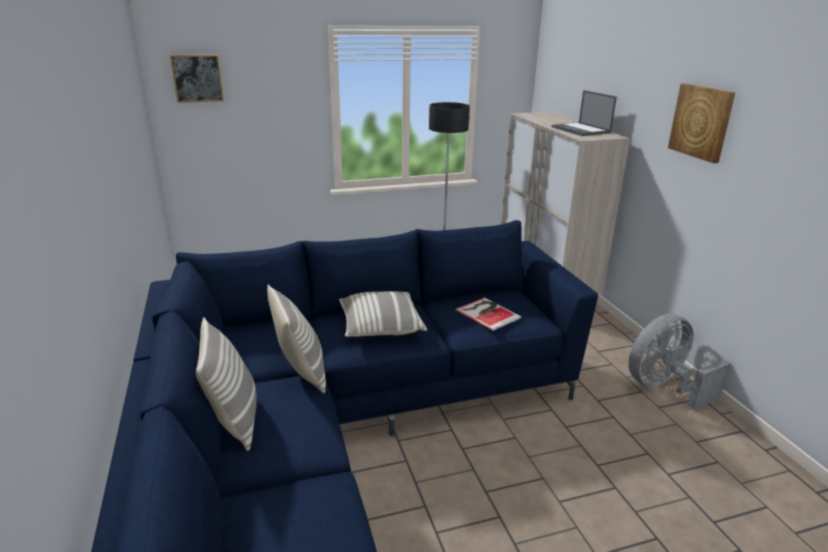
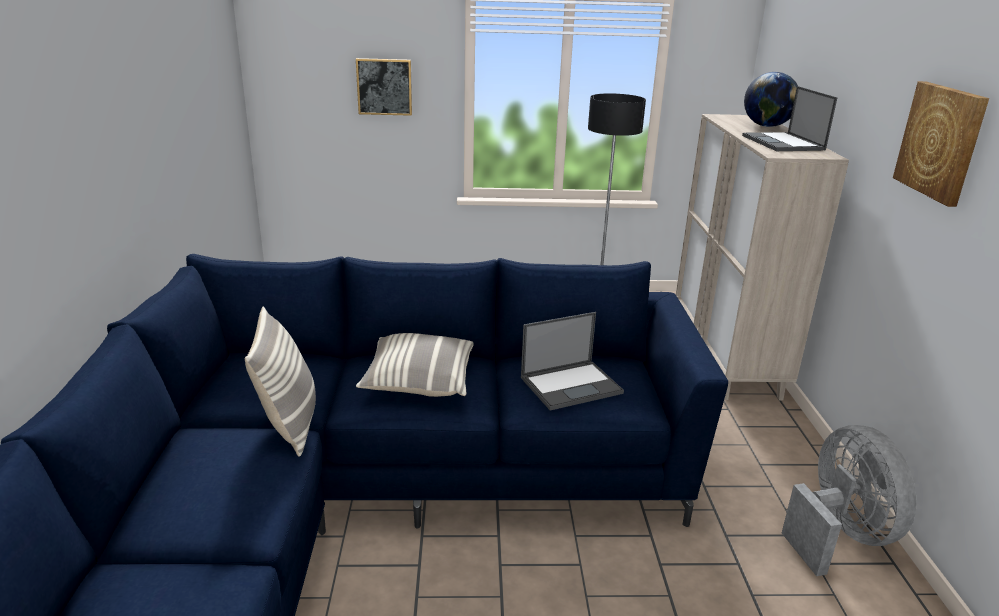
camera: 15 degrees right, 0 degrees up
picture [170,54,224,103] -> picture moved to [356,58,412,116]
pillow [196,317,257,451] -> none
book [456,298,521,331] -> laptop [521,312,624,411]
grey fan [628,314,731,409] -> grey fan turned 90 degrees clockwise [782,425,917,576]
none -> globe [744,72,798,127]

